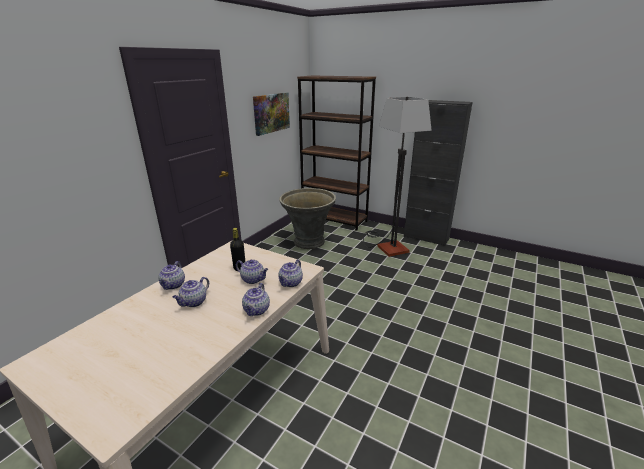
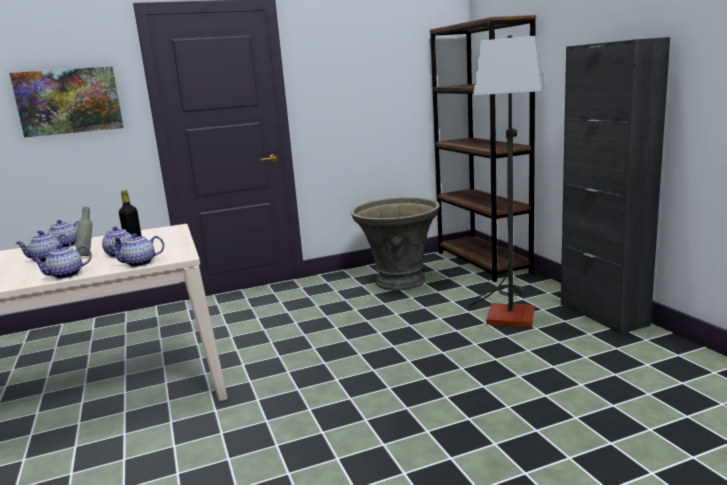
camera: 40 degrees right, 10 degrees down
picture [253,92,290,136] -> picture moved to [10,66,124,137]
none -> grey bottle [76,207,92,256]

